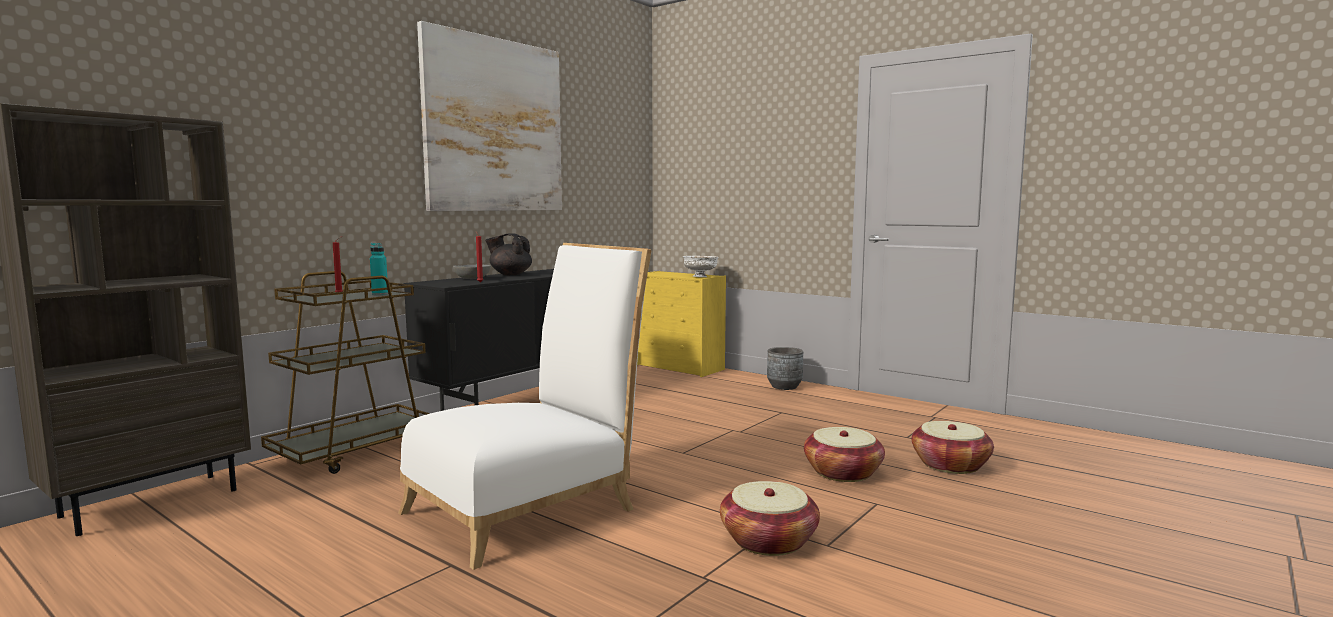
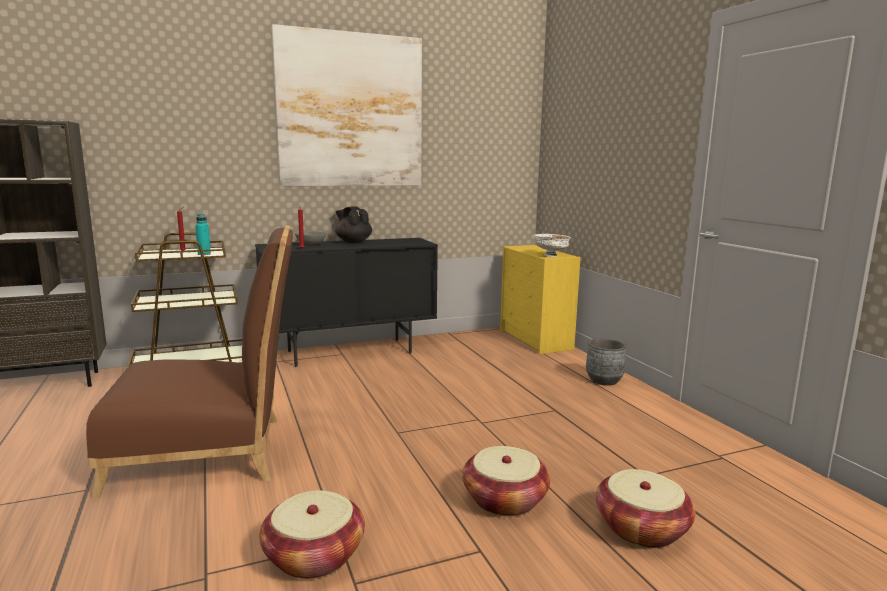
camera: 30 degrees right, 5 degrees up
white chair [398,243,652,570] -> brown chair [86,225,293,499]

